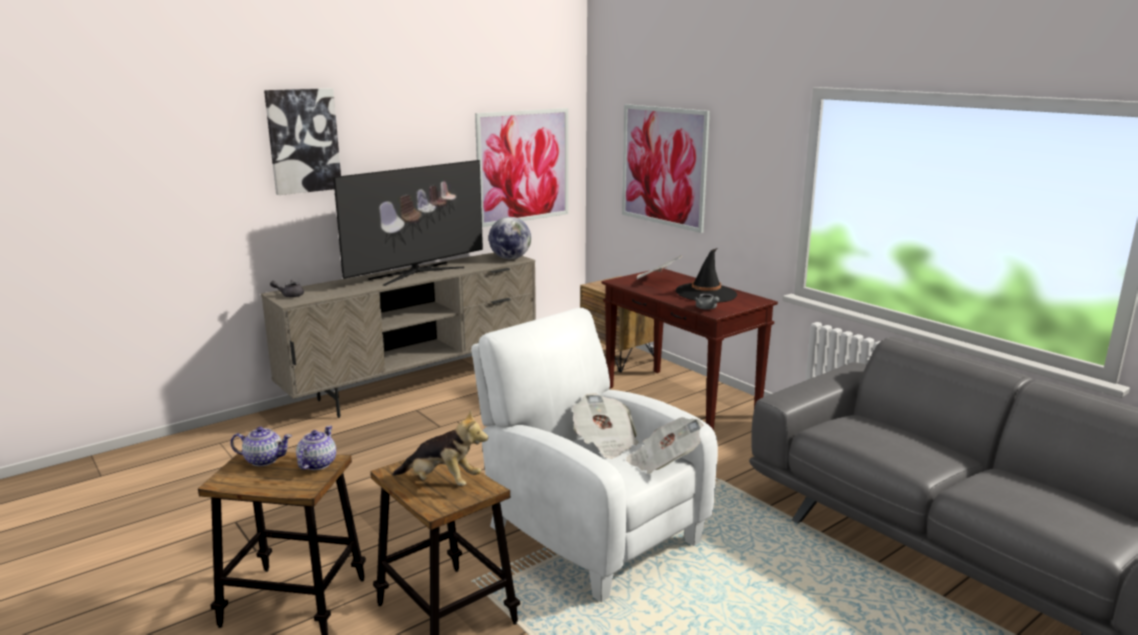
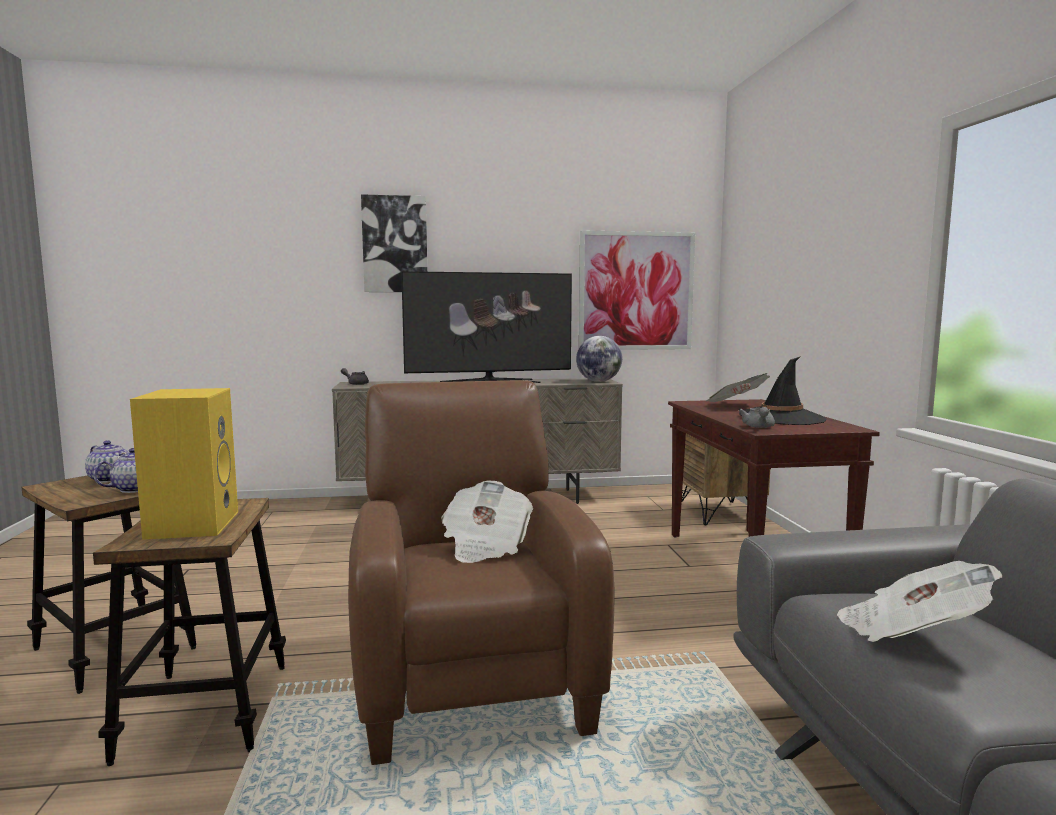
camera: 30 degrees right, 10 degrees down
plush toy [392,409,488,486] -> yellow speaker [130,388,238,540]
white armchair [471,308,718,602] -> brown armchair [348,380,614,765]
picture [622,104,710,233] -> none
newspaper [626,417,703,474] -> newspaper moved to [837,561,1003,642]

